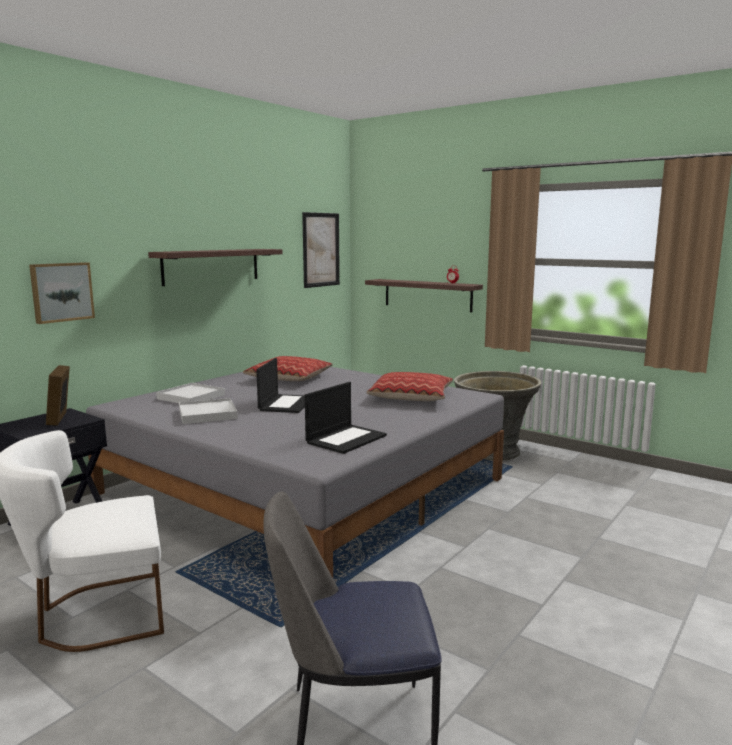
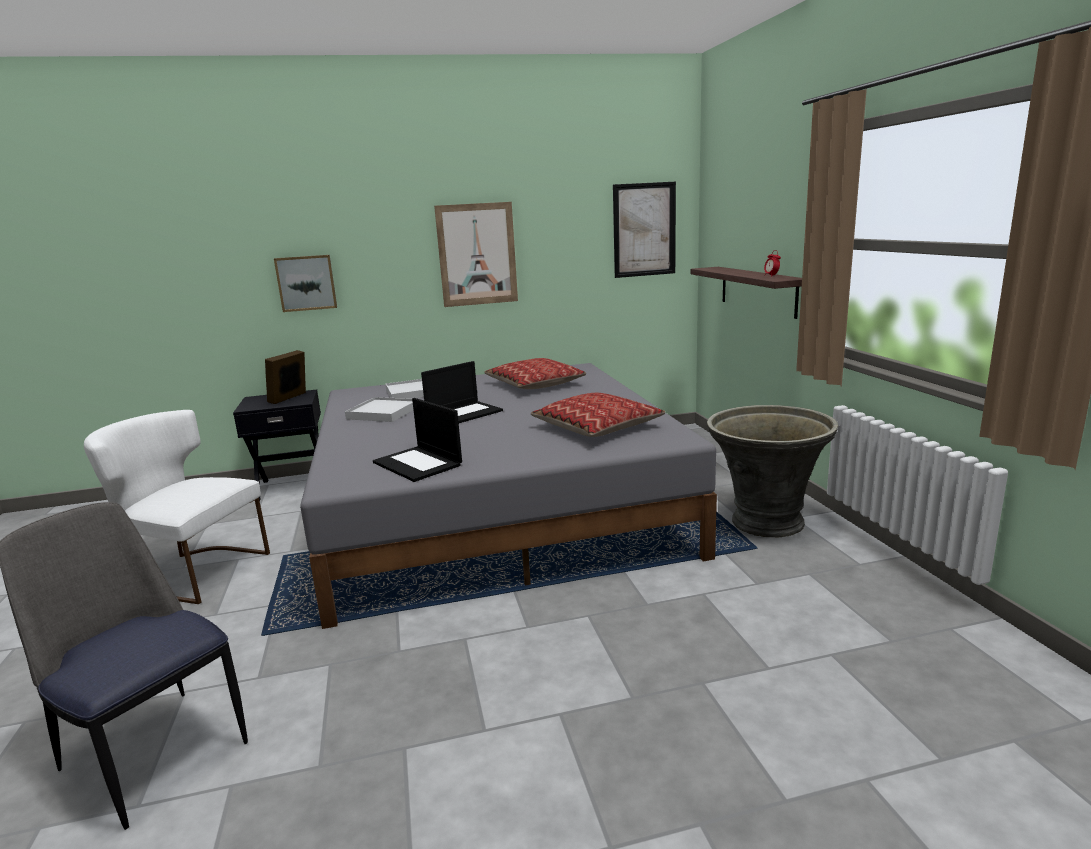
camera: 40 degrees right, 5 degrees up
shelf [148,249,283,286] -> picture [434,202,518,307]
laptop [305,382,387,454] -> laptop turned 60 degrees clockwise [373,398,462,482]

